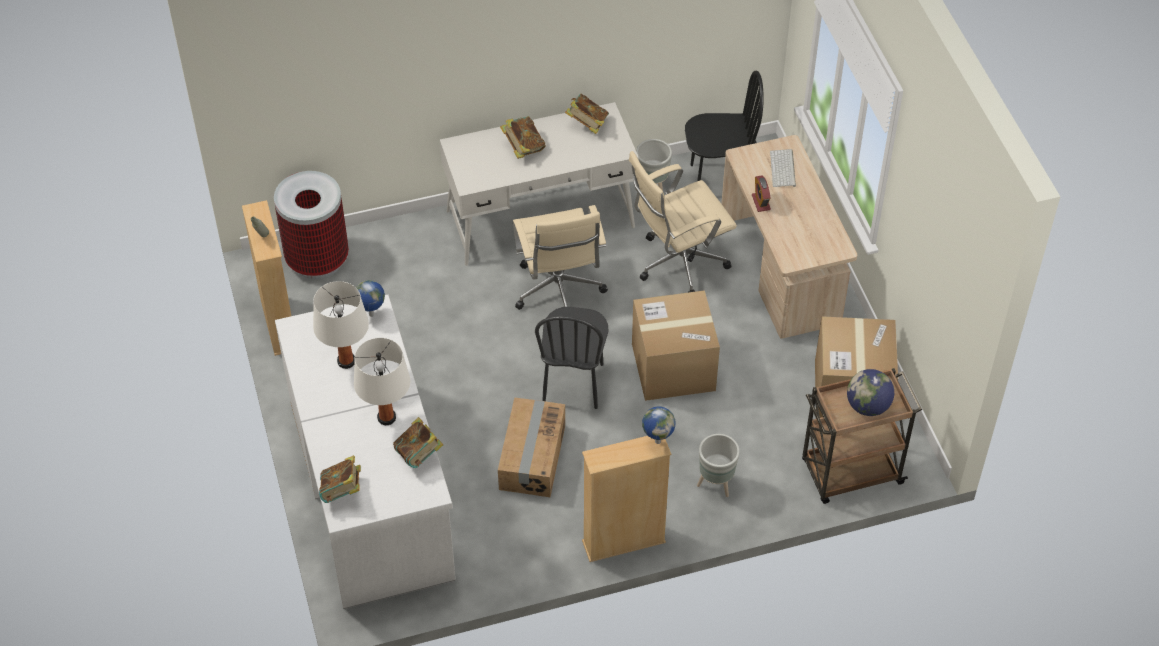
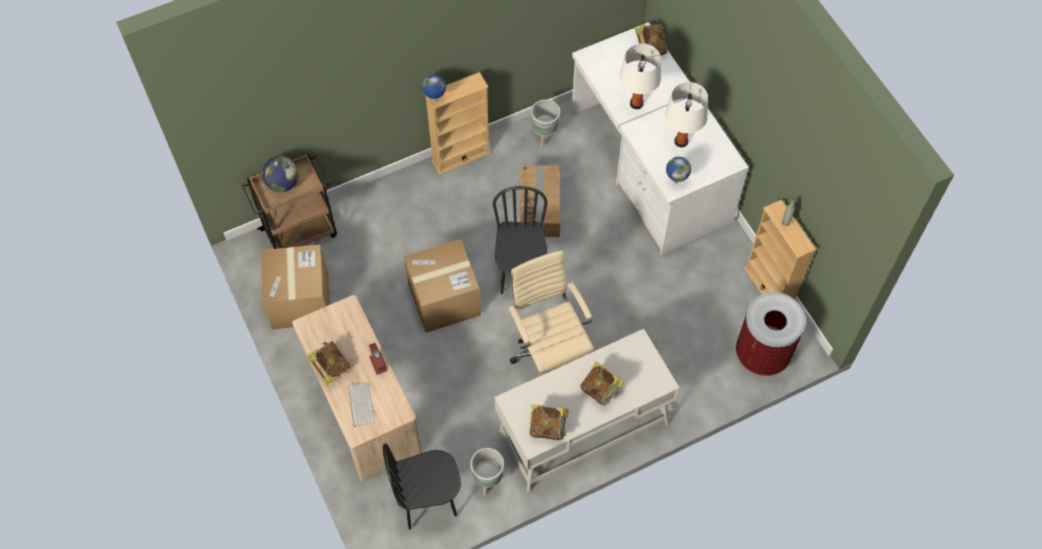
camera: 170 degrees right, 10 degrees up
book [393,417,444,468] -> book moved to [307,341,351,385]
beige office chair [629,151,737,292] -> none
grey planter [697,434,740,497] -> grey planter moved to [531,100,560,148]

